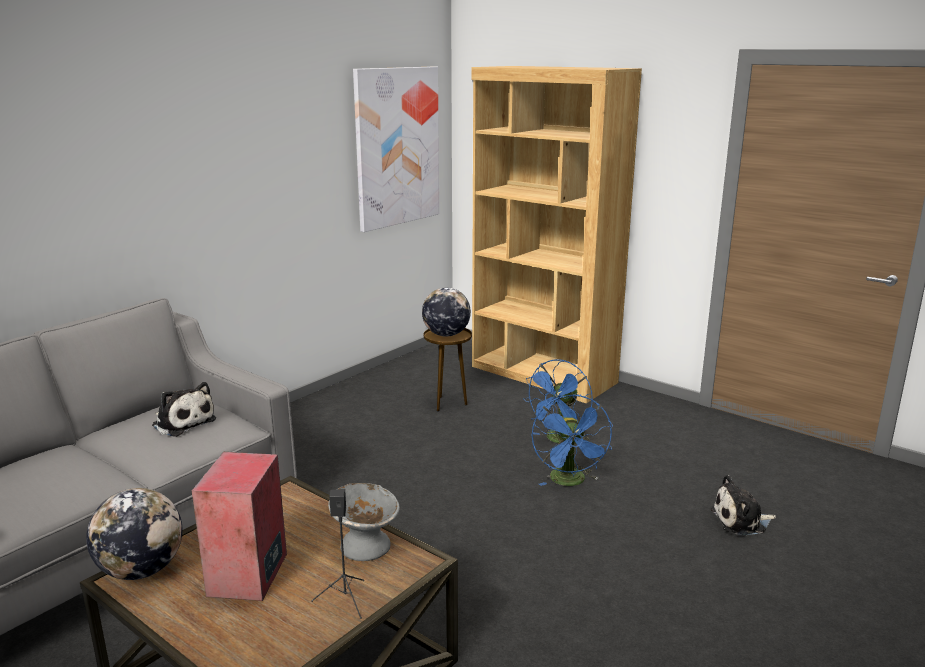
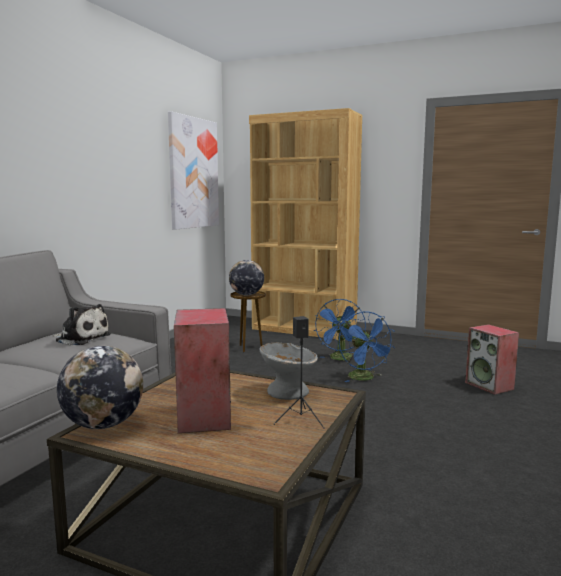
camera: 15 degrees left, 10 degrees down
plush toy [710,475,776,536] -> speaker [465,324,519,395]

